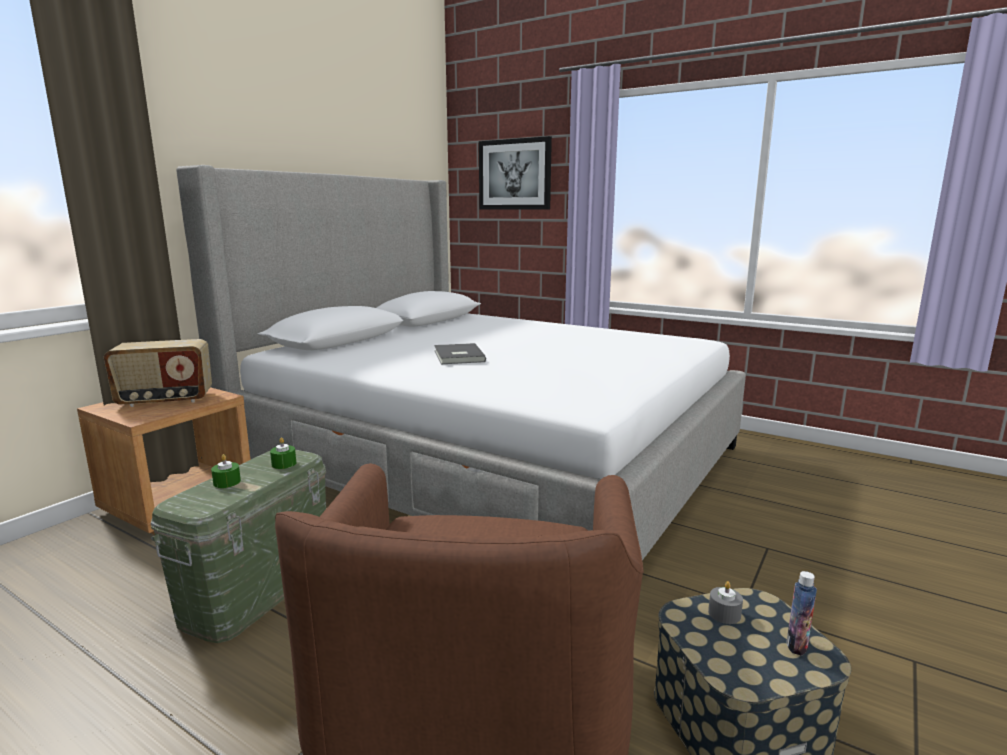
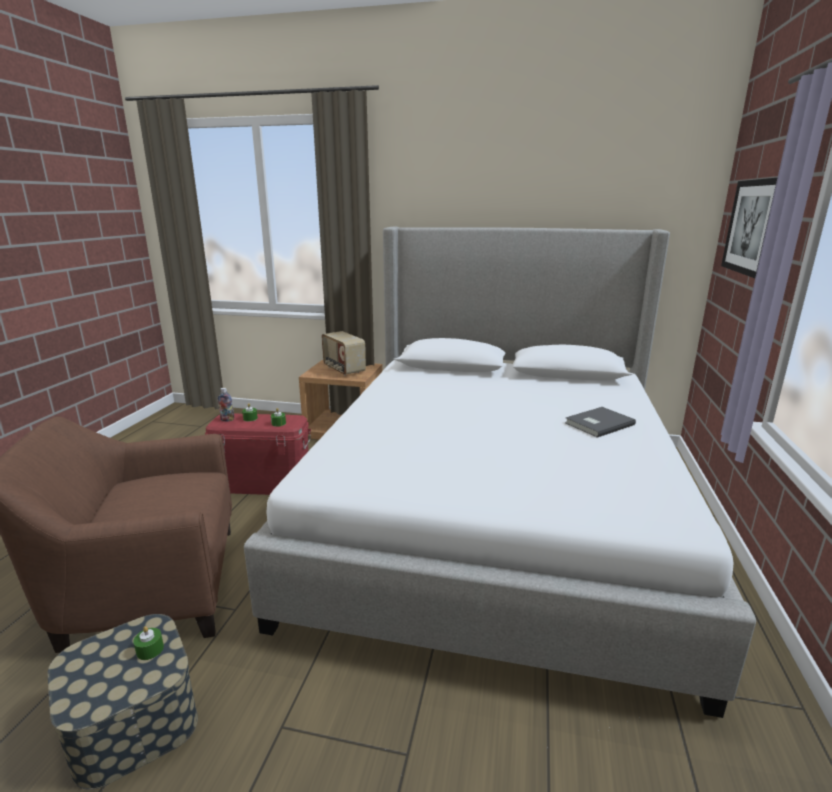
camera: 70 degrees right, 5 degrees up
green storage box [151,450,326,643] -> red storage box [205,414,311,495]
grey book [434,343,486,364] -> grey book moved to [565,407,636,438]
grey candle [708,581,743,624] -> green candle [133,626,164,660]
bottle [786,571,817,656] -> bottle moved to [218,388,234,421]

